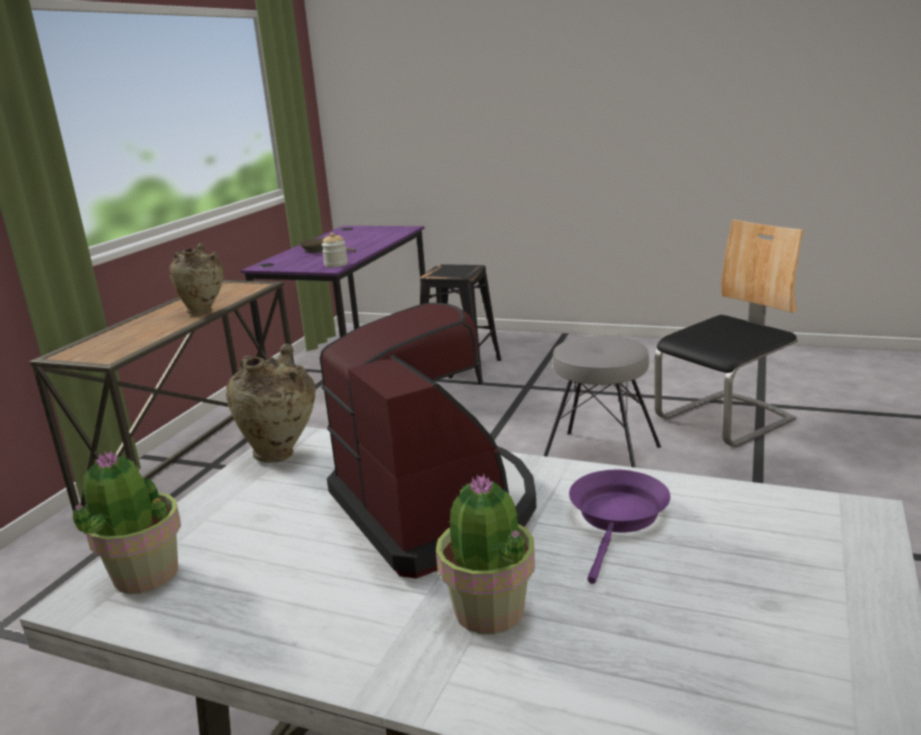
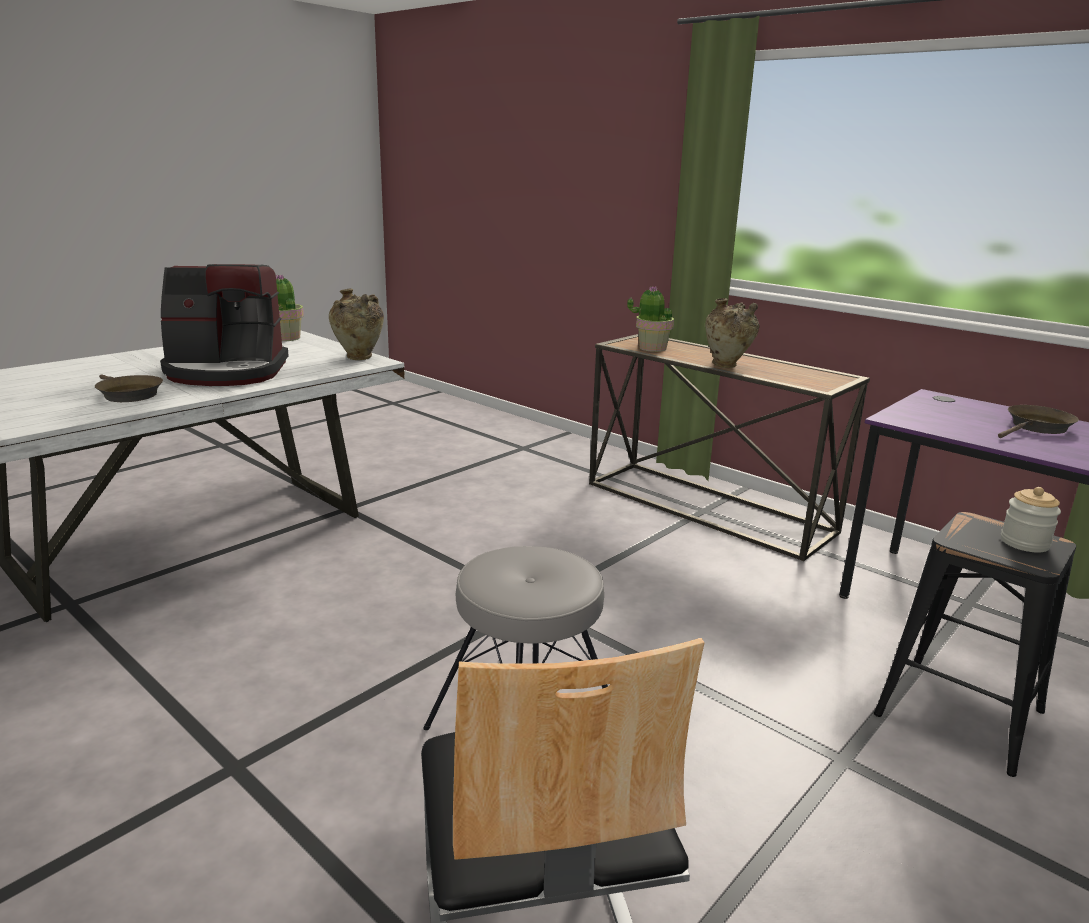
camera: 110 degrees right, 0 degrees up
jar [322,233,348,267] -> jar moved to [1001,487,1061,553]
potted plant [436,474,535,634] -> potted plant moved to [627,286,674,352]
purple frying pan [569,470,670,584] -> brown frying pan [95,375,163,402]

